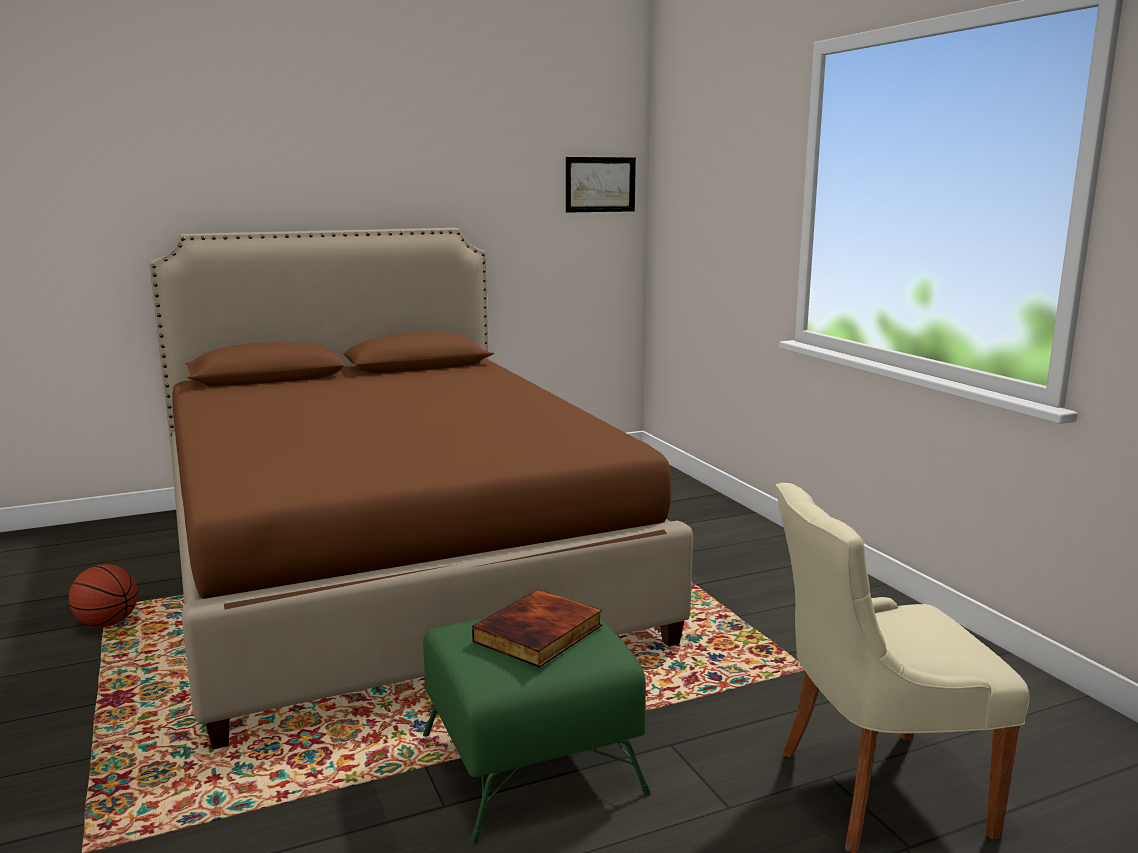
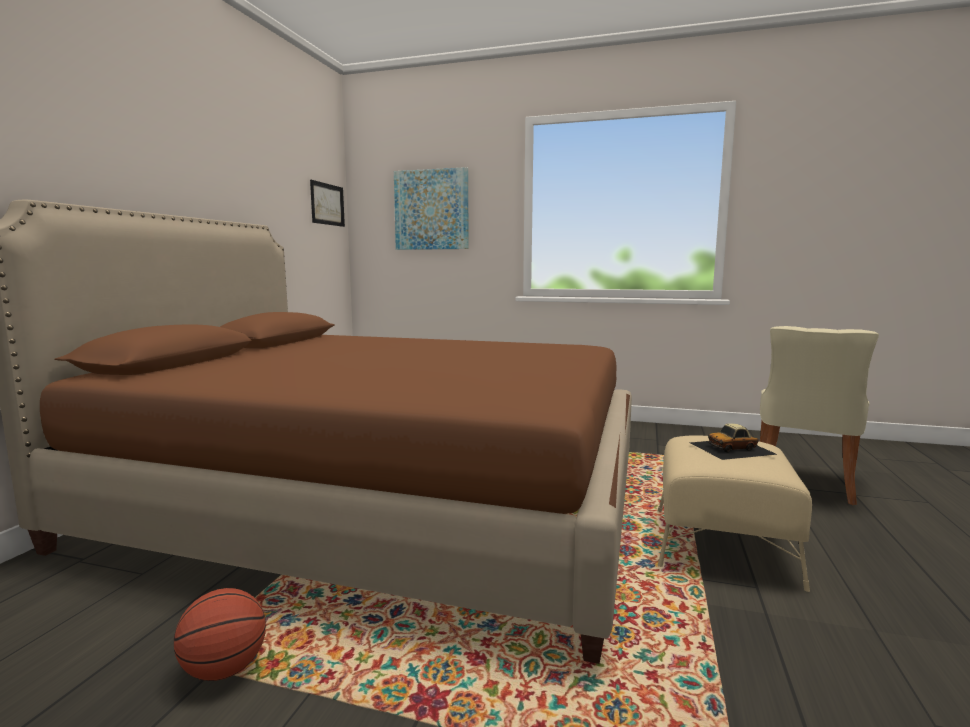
camera: 50 degrees left, 5 degrees down
green ottoman [423,618,651,845] -> beige ottoman [658,435,812,592]
book [472,589,602,668] -> toy car [690,423,778,460]
none -> picture [394,167,469,250]

